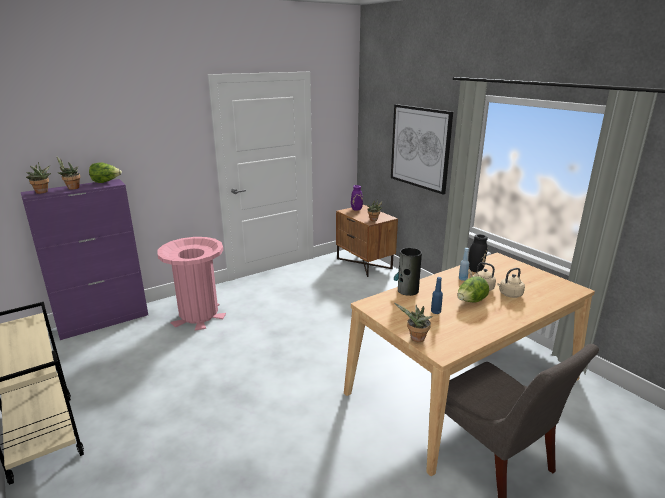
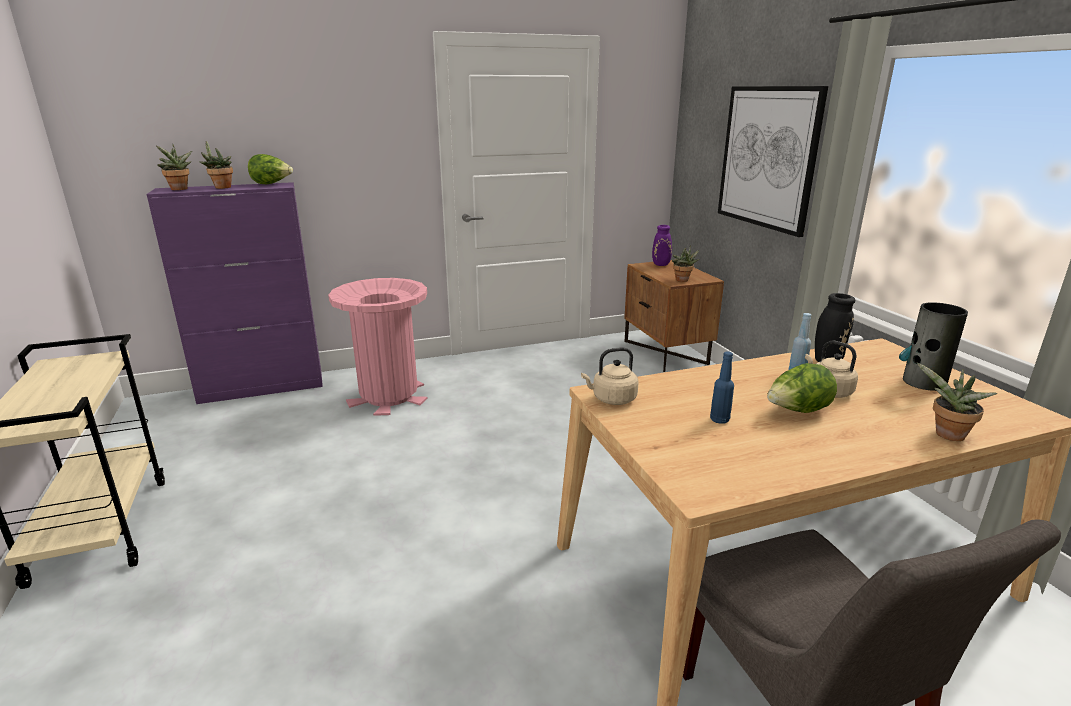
camera: 15 degrees right, 0 degrees up
vase [394,248,422,296] -> vase moved to [899,302,968,391]
potted plant [394,303,433,342] -> potted plant moved to [917,363,997,441]
beige kettle [497,268,525,298] -> beige kettle moved to [581,348,639,405]

